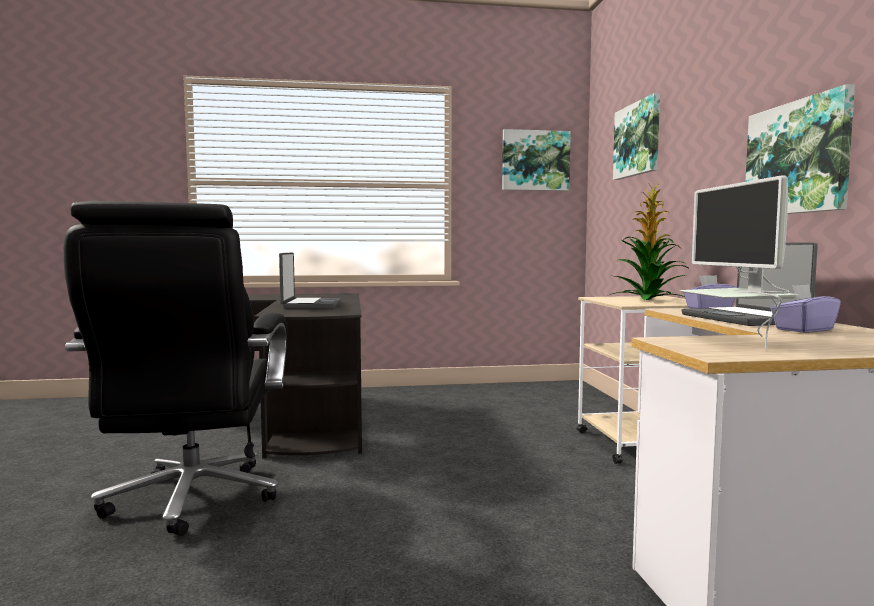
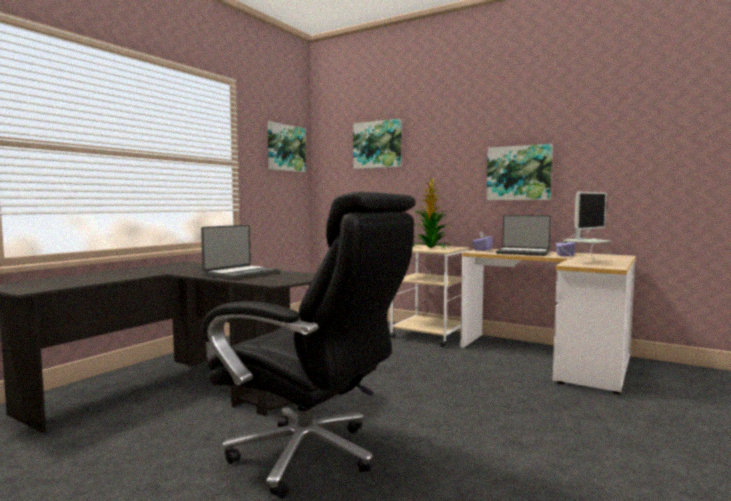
camera: 50 degrees left, 0 degrees up
laptop [279,252,341,309] -> laptop turned 90 degrees clockwise [201,225,279,280]
monitor [680,175,798,350] -> monitor turned 75 degrees counterclockwise [561,192,611,261]

